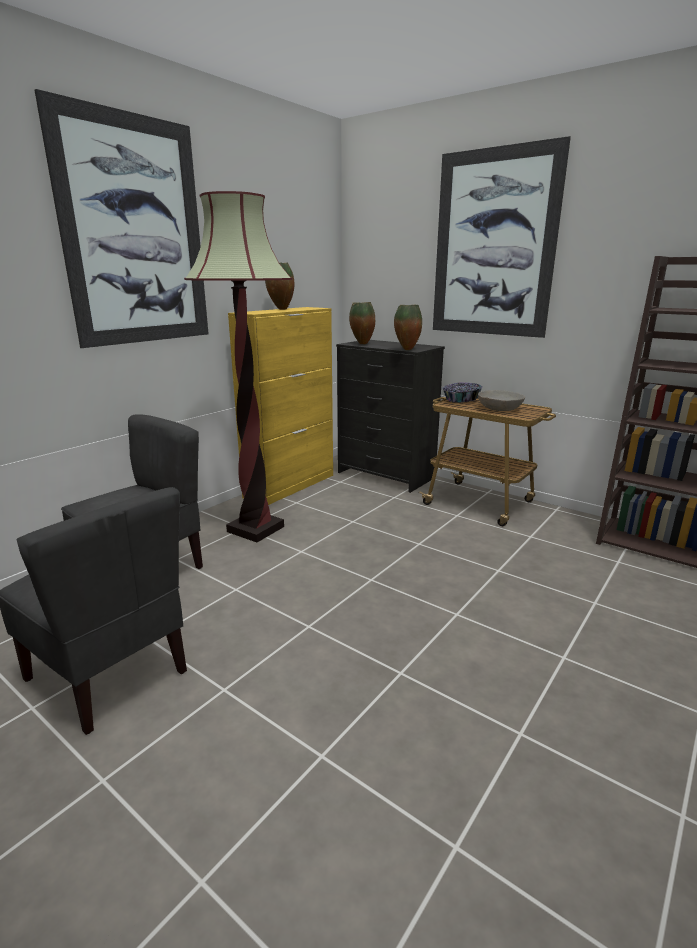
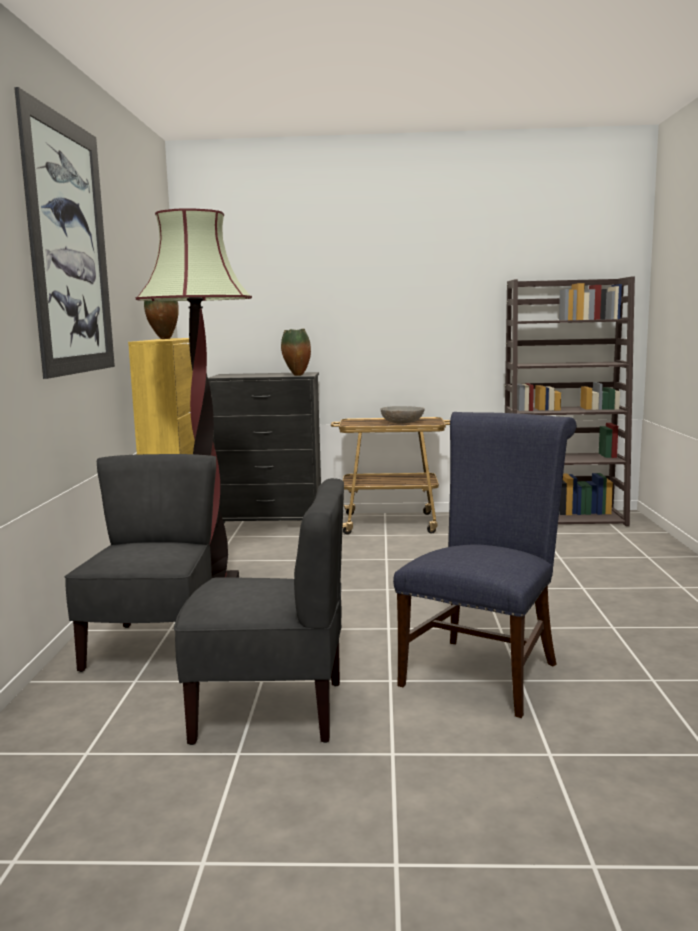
camera: 35 degrees left, 10 degrees down
vase [349,302,375,344] -> none
picture [433,136,571,338] -> none
bowl [443,382,482,403] -> none
none -> blue chair [393,412,577,718]

